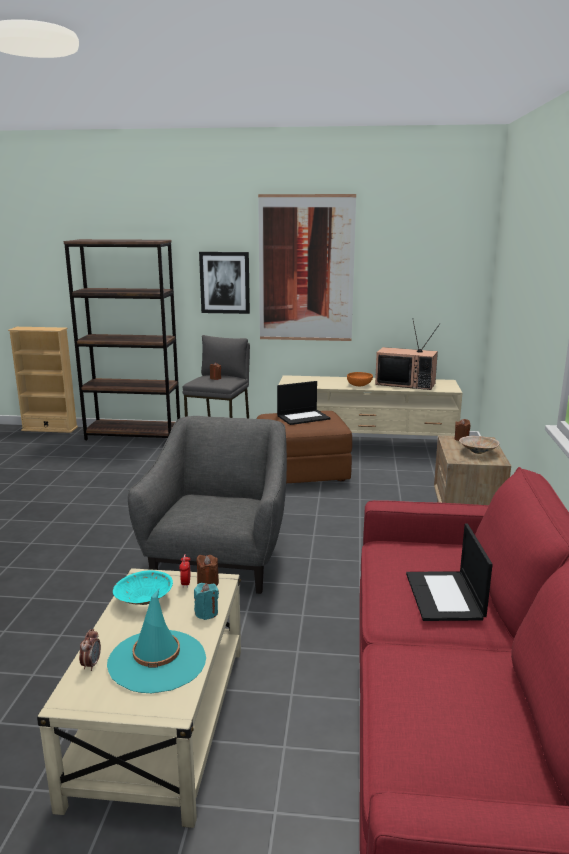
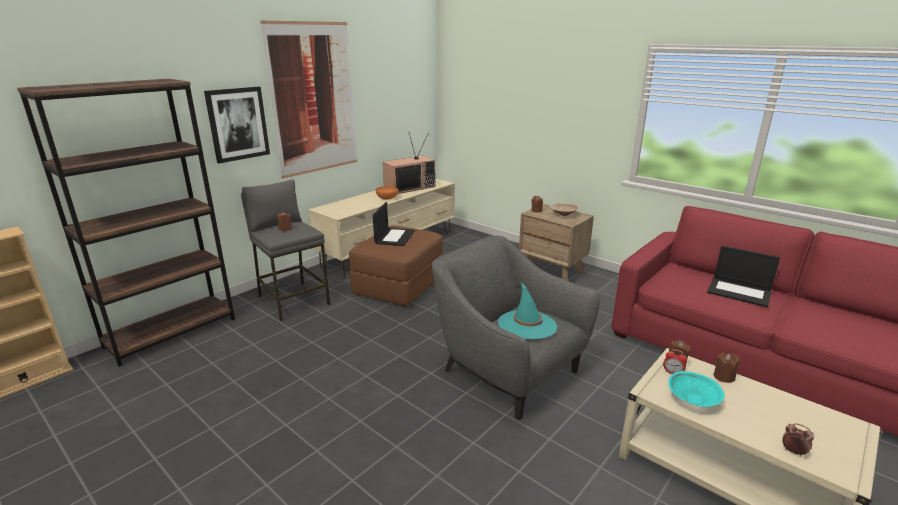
camera: 55 degrees left, 5 degrees up
turquoise hat [107,589,206,693] -> turquoise hat moved to [498,283,557,340]
turquoise candle [194,583,219,620] -> brown candle [714,353,739,383]

